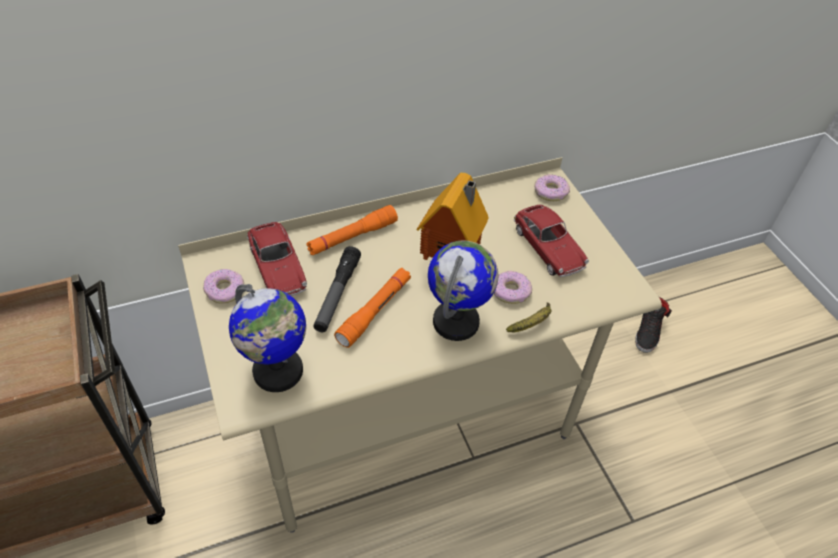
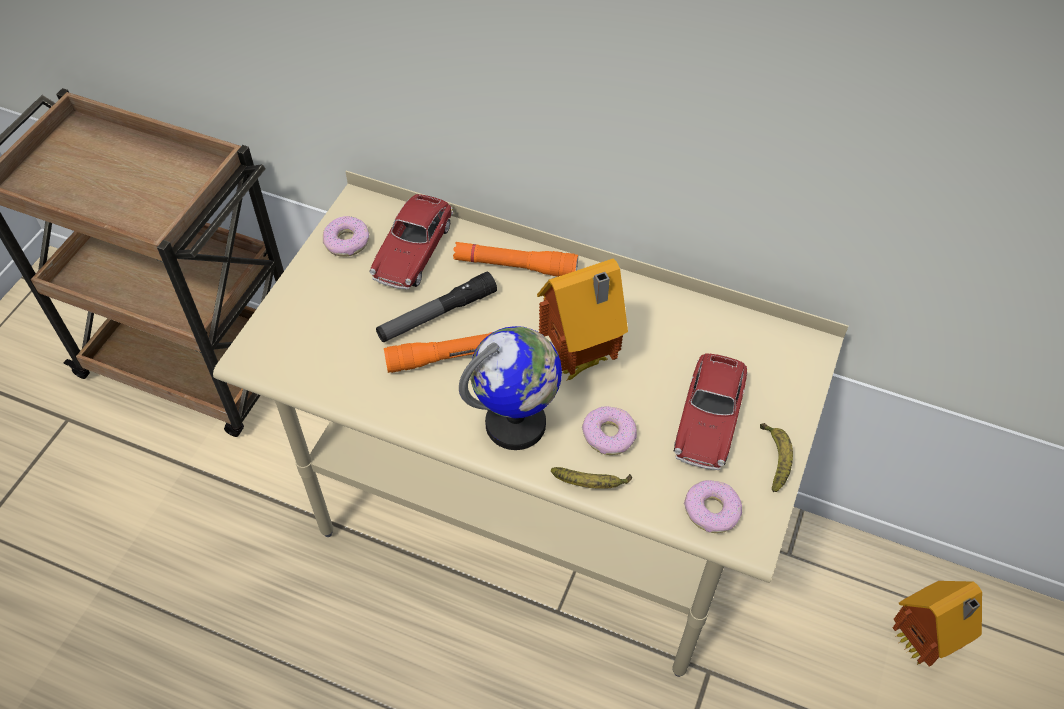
camera: 45 degrees right, 5 degrees up
globe [229,284,306,392] -> none
donut [534,174,570,201] -> donut moved to [684,480,742,533]
black shoe [635,297,672,353] -> toy house [893,581,982,667]
none -> banana [760,423,793,492]

